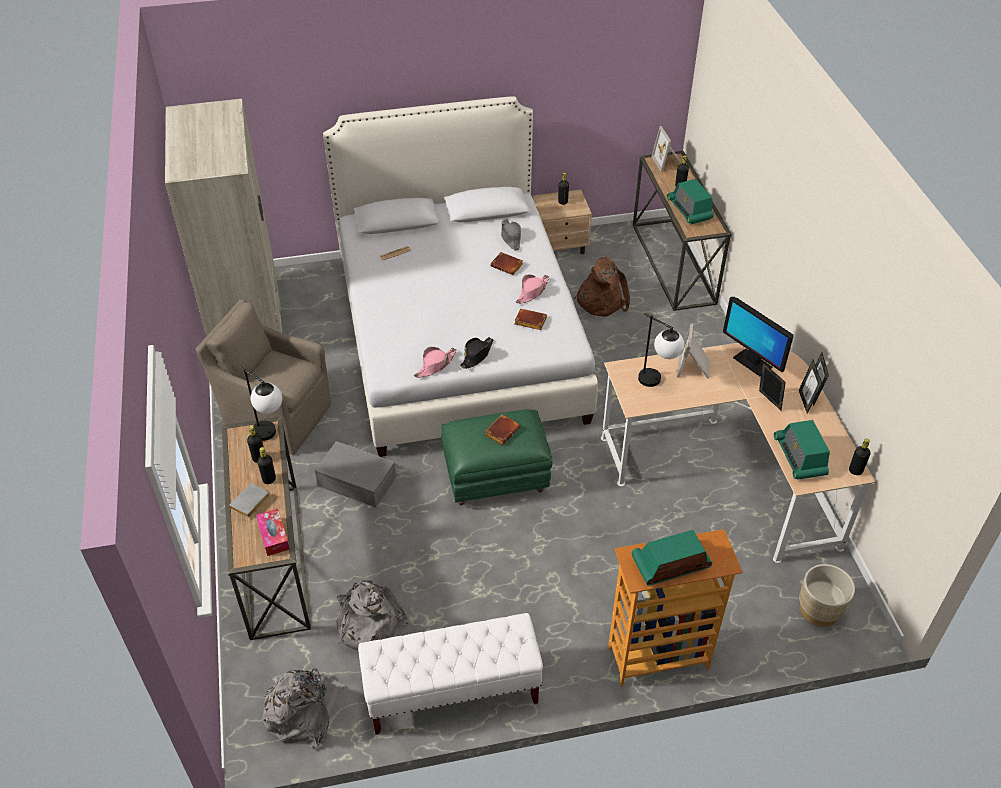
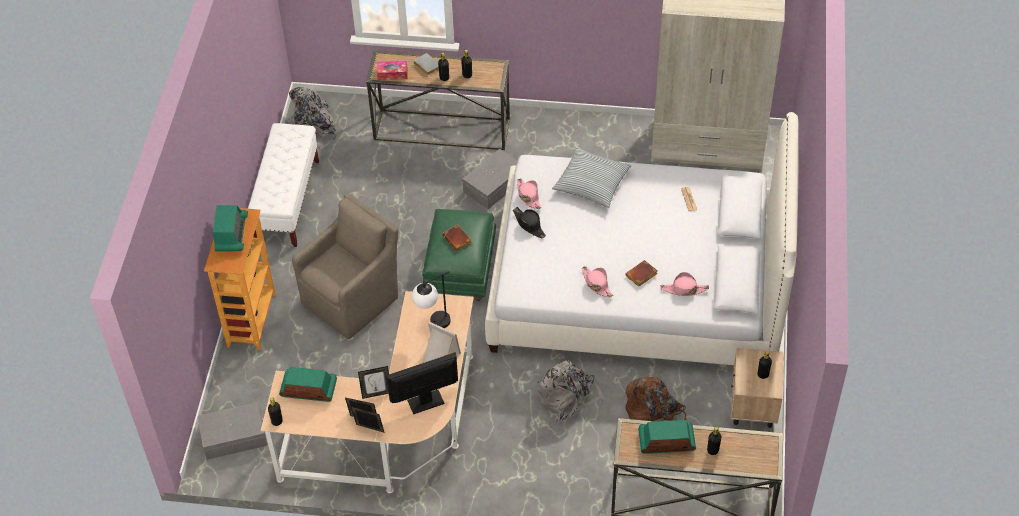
camera: 110 degrees right, 5 degrees up
brown armchair [196,300,331,455] -> brown armchair moved to [292,193,398,339]
table lamp [238,366,282,441] -> none
grey backpack [337,580,408,650] -> grey backpack moved to [537,360,605,422]
grey hat [501,219,521,250] -> pink hat [660,272,709,296]
brown book [514,309,547,330] -> none
picture frame [651,126,681,172] -> none
beige planter [799,564,855,627] -> grey storage box [197,402,267,460]
none -> pillow [552,147,632,208]

